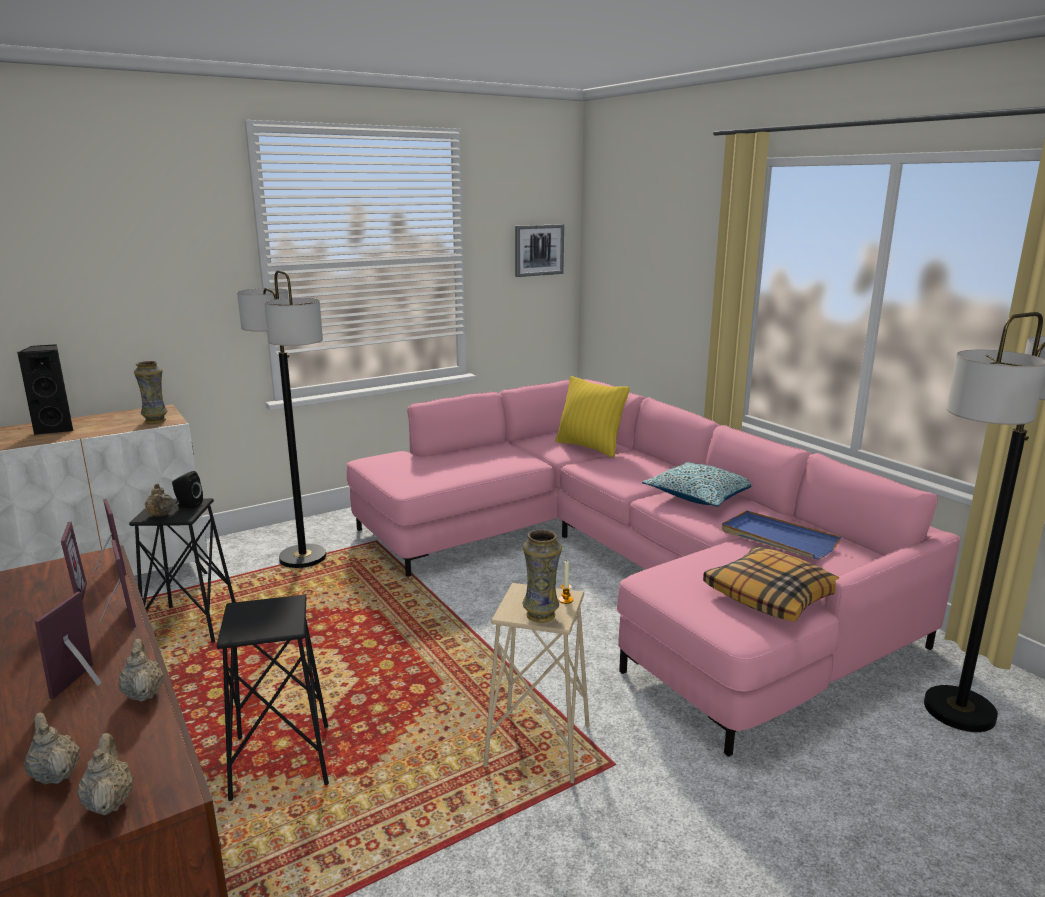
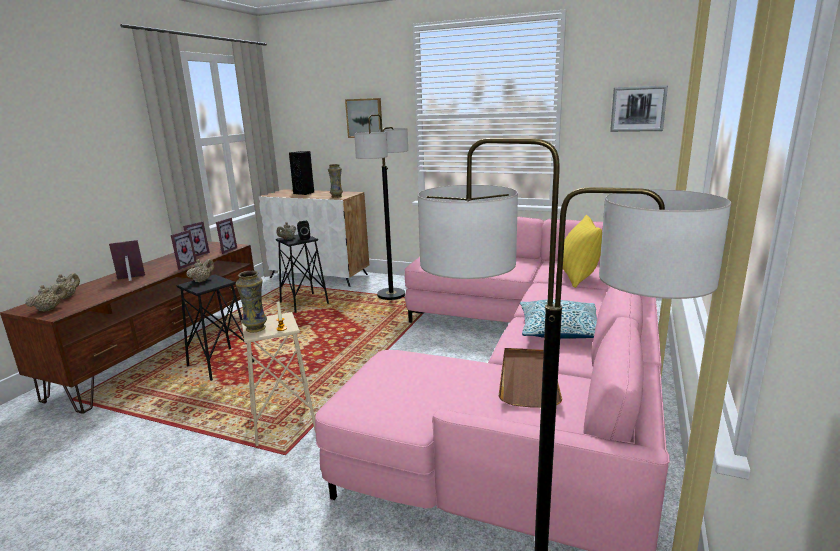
camera: 55 degrees right, 0 degrees up
beige teapot [118,639,163,702] -> beige teapot moved to [186,259,215,283]
pillow [703,546,839,622] -> none
blue tray [722,510,841,559] -> brown tray [498,348,562,408]
none -> picture [345,98,382,138]

